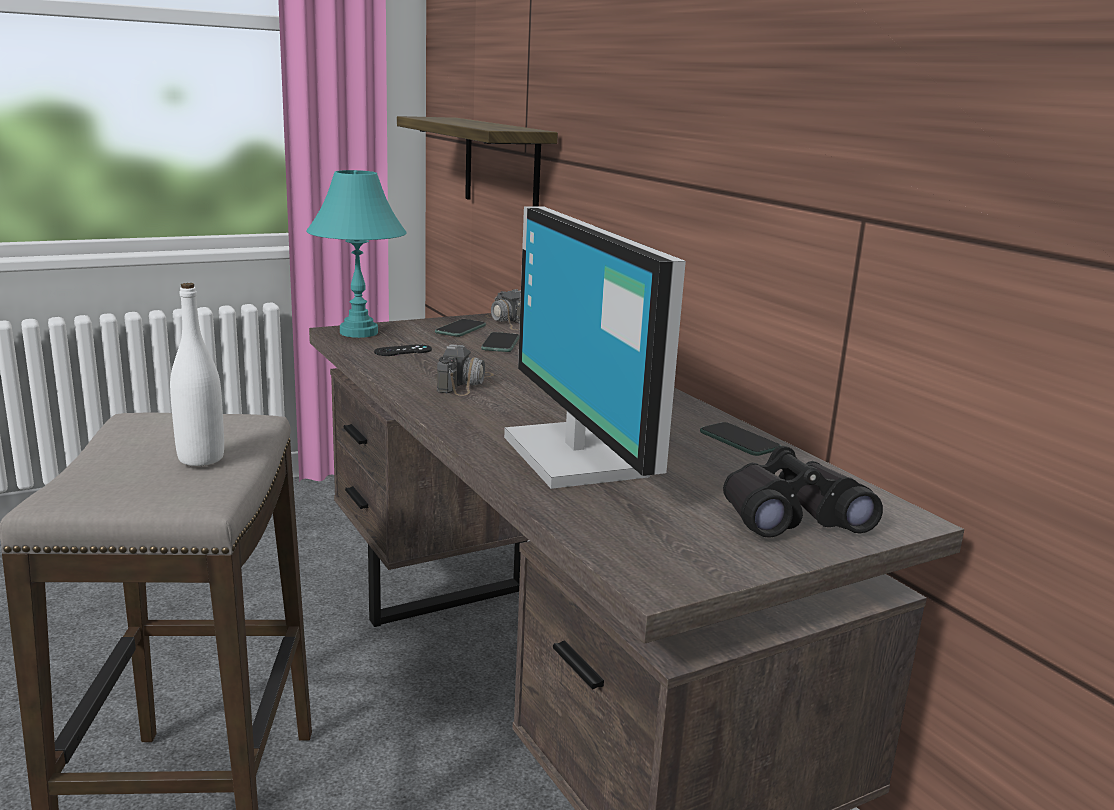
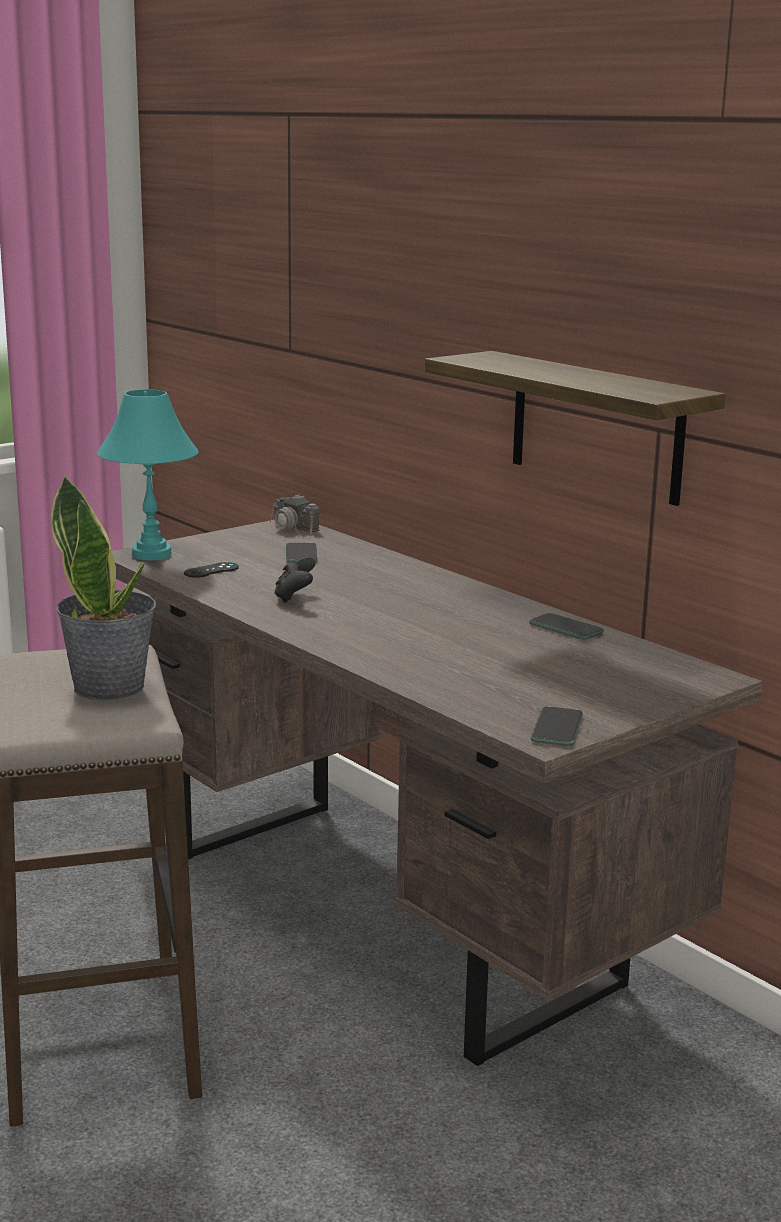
camera: 10 degrees left, 0 degrees up
white bottle [170,283,224,466] -> potted plant [51,475,156,701]
shelf [397,116,558,206] -> shelf moved to [425,351,726,506]
phone [435,319,486,337] -> phone moved to [531,706,583,746]
camera [437,344,494,396] -> black game controller [274,557,315,603]
monitor [504,206,686,489] -> none
black binoculars [723,446,883,538] -> none

